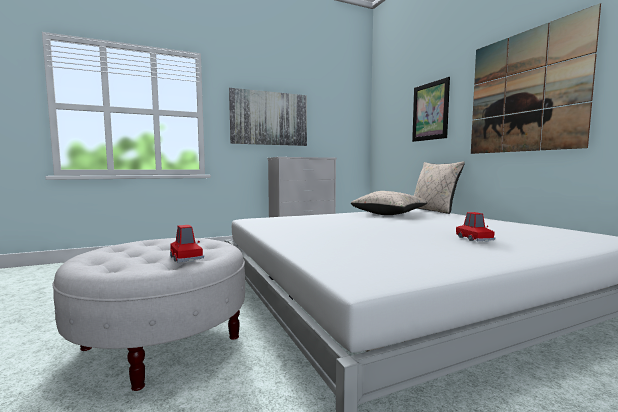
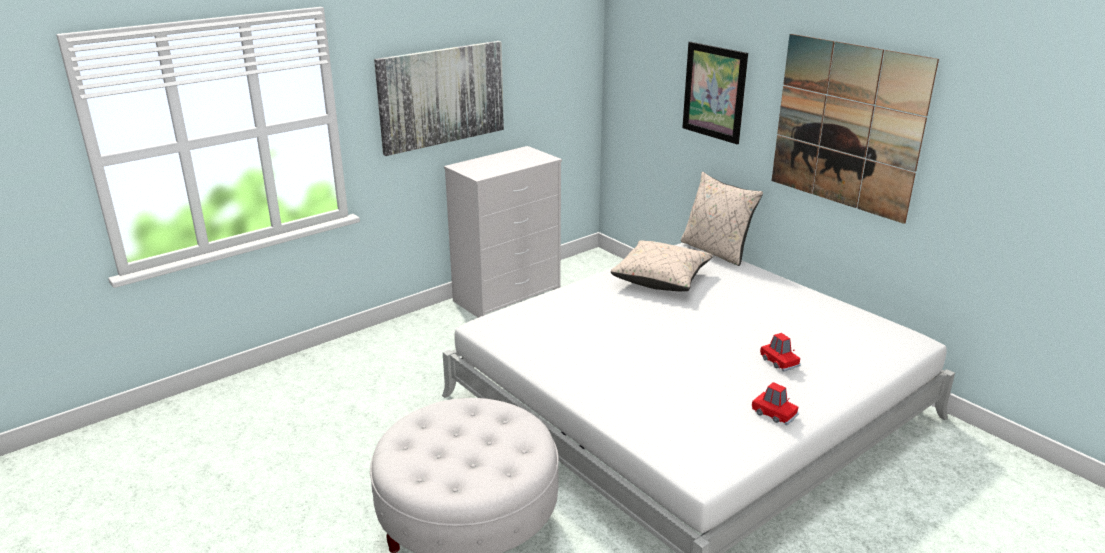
camera: 15 degrees left, 20 degrees up
red toy car [170,225,204,263] -> red toy car moved to [752,382,799,426]

